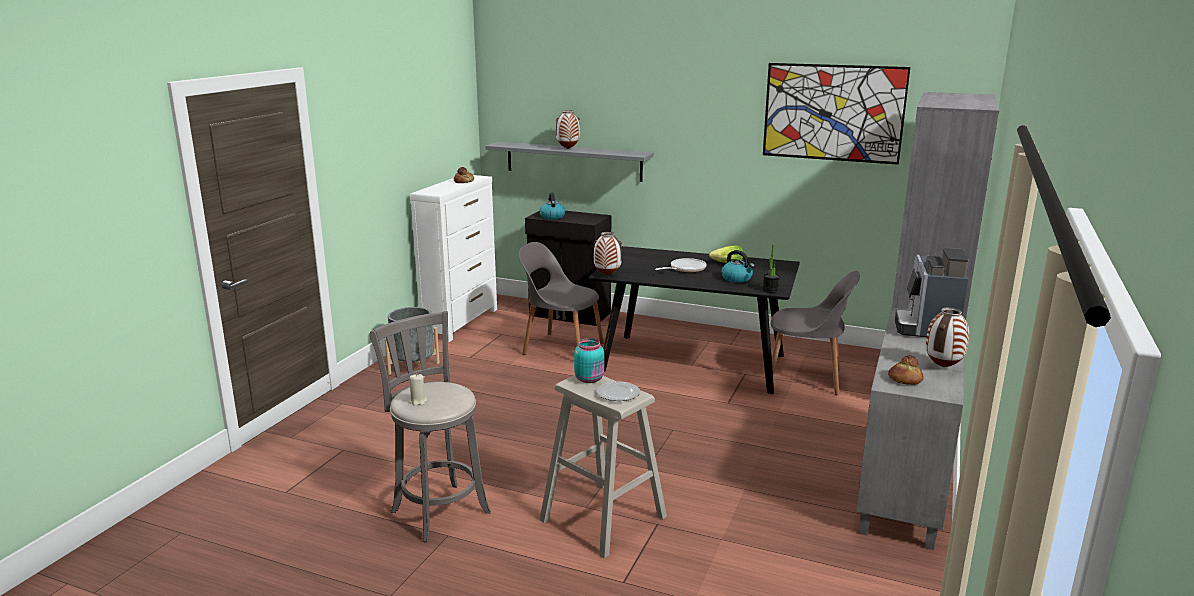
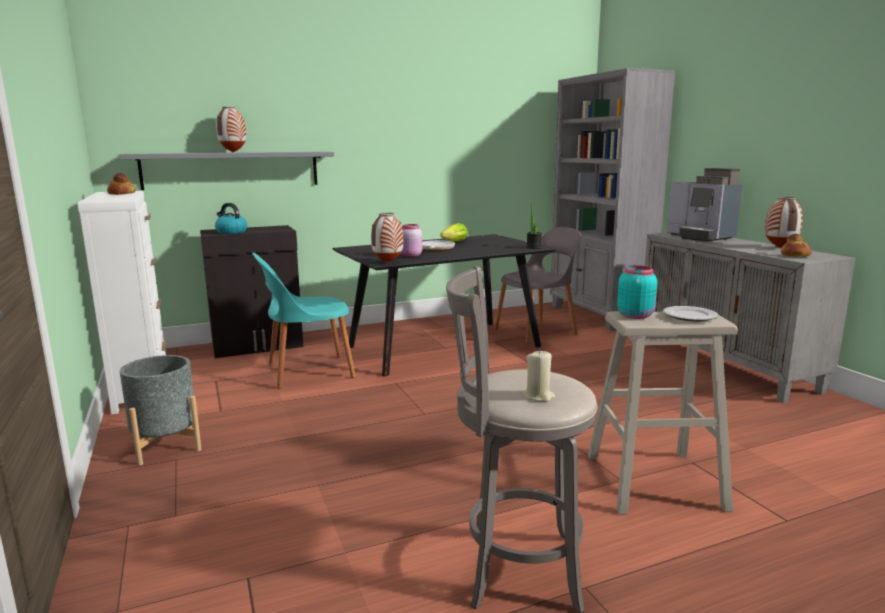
camera: 45 degrees left, 5 degrees down
grey chair [519,242,604,355] -> turquoise chair [252,253,356,389]
kettle [722,250,755,283] -> none
picture [763,63,910,165] -> none
none -> pink jar [401,224,422,257]

